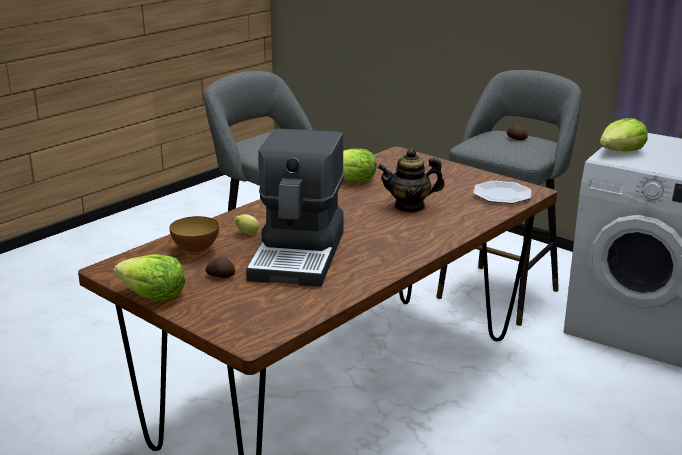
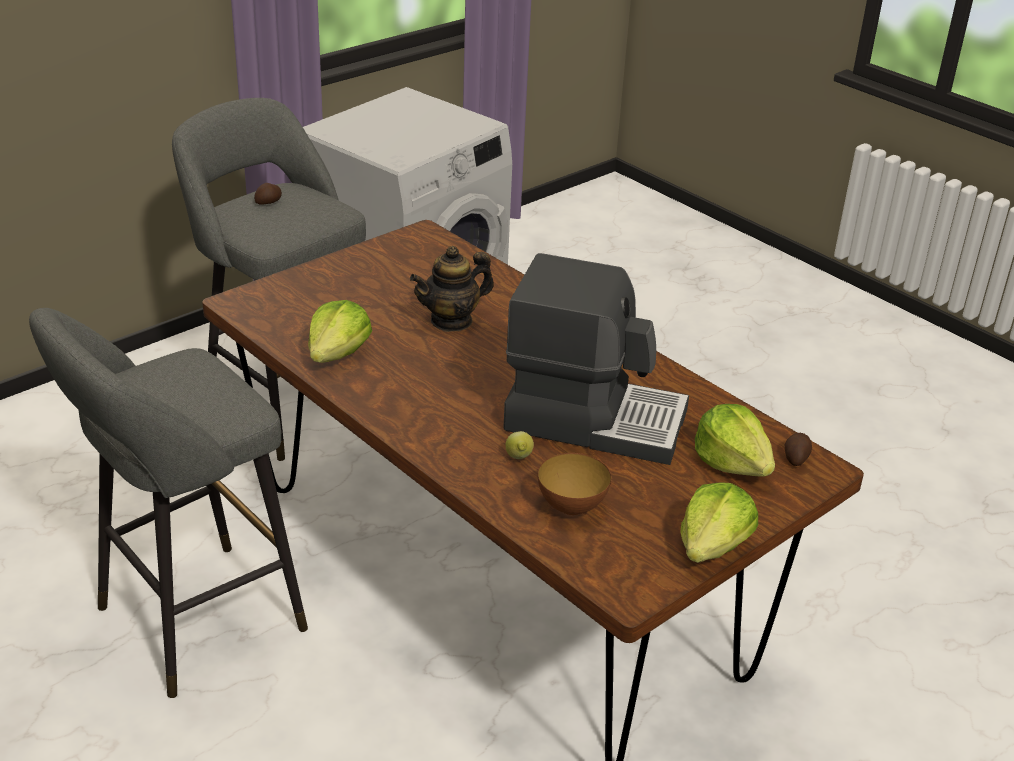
camera: 85 degrees left, 10 degrees up
potato [206,257,235,278] -> potato moved to [785,433,812,466]
teapot [378,148,445,213] -> teapot turned 60 degrees clockwise [410,246,494,332]
plate [473,181,532,204] -> none
lettuce [600,118,648,152] -> lettuce moved to [695,404,775,476]

